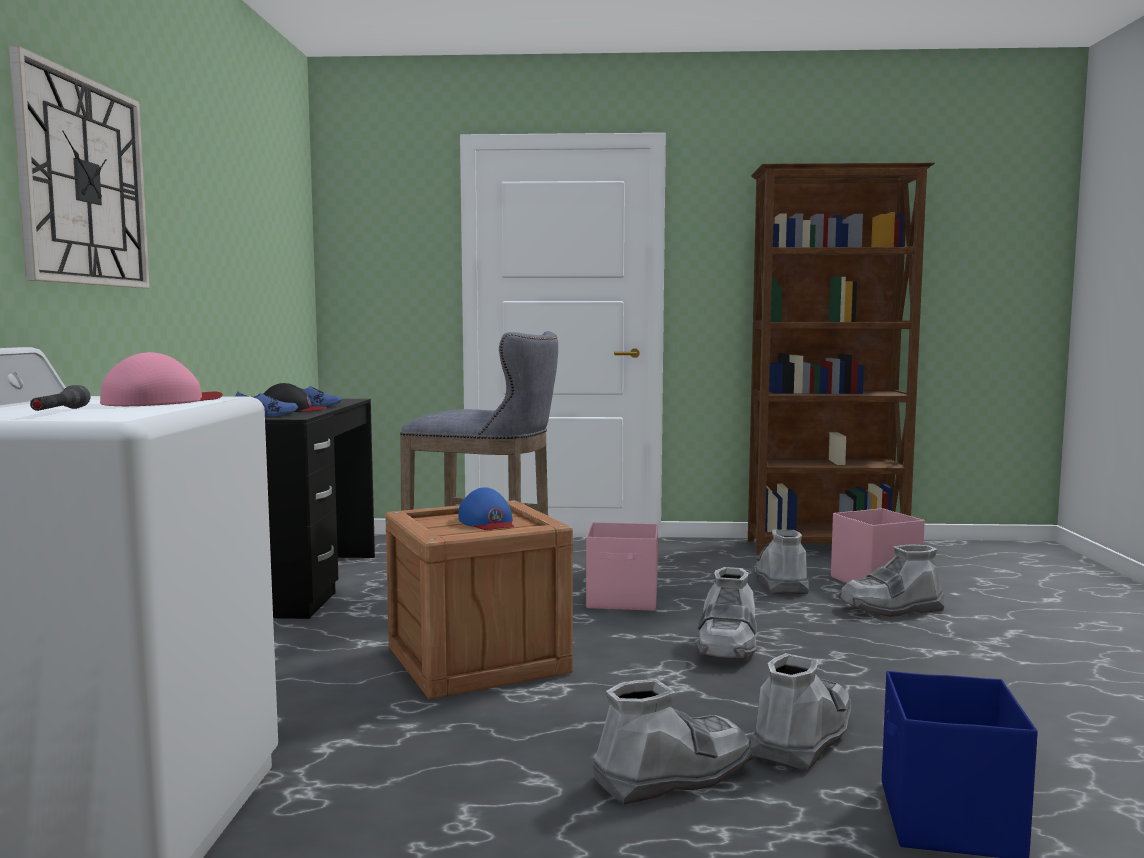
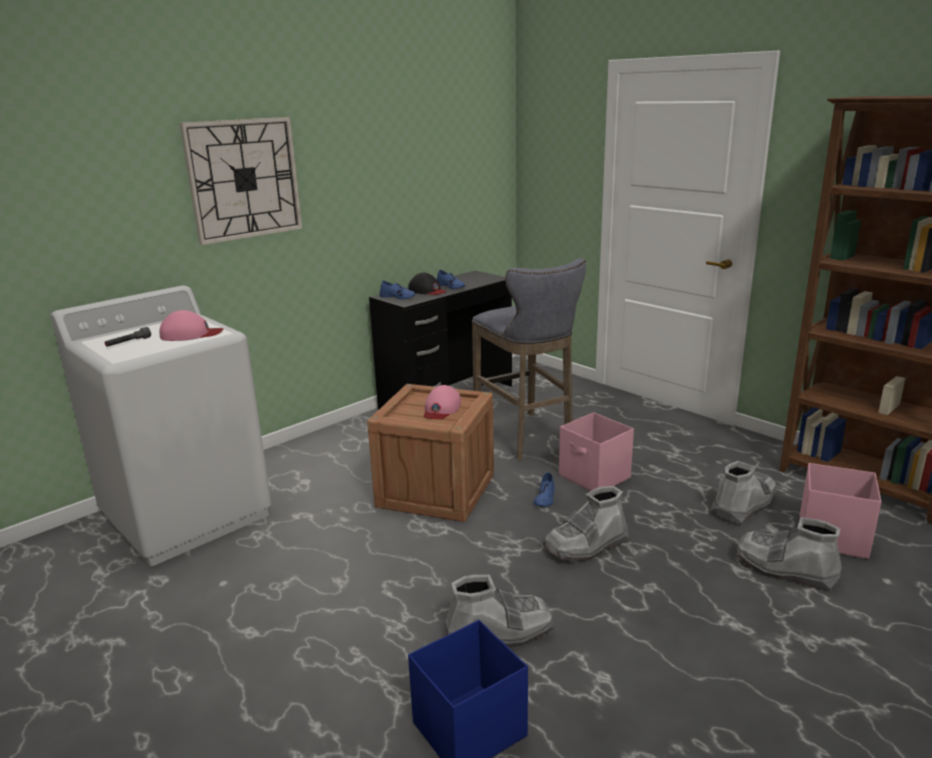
camera: 45 degrees right, 15 degrees up
blue cap [458,487,514,530] -> pink cap [424,385,461,419]
grey boot [593,679,754,805] -> none
none -> blue shoe [534,472,555,507]

